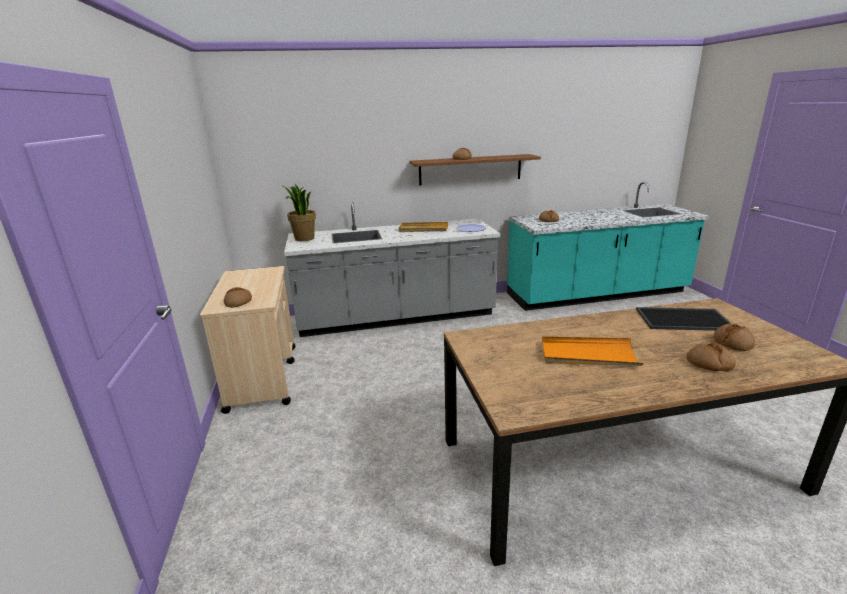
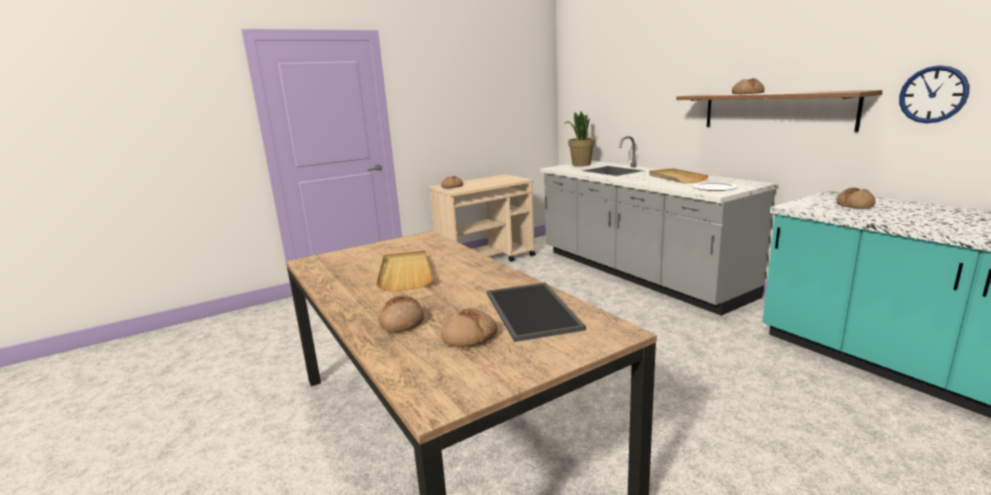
camera: 70 degrees right, 5 degrees down
orange tray [542,336,643,366] -> beige tray [376,251,433,291]
none -> wall clock [899,65,969,124]

